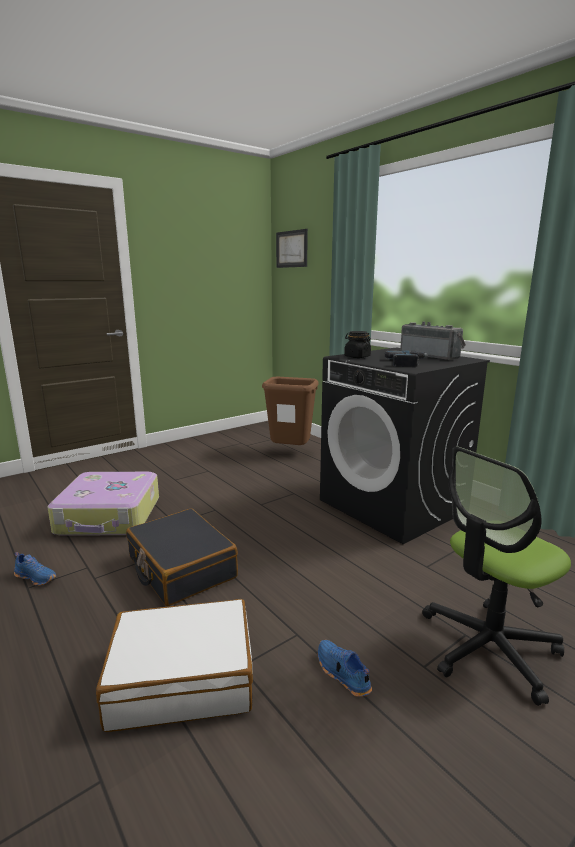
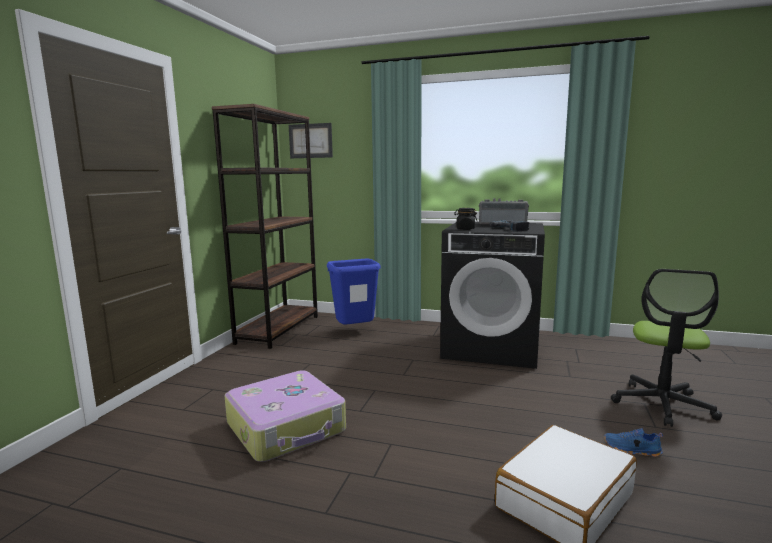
camera: 35 degrees left, 5 degrees down
blue shoe [14,552,56,586] -> none
black suitcase [126,509,238,606] -> none
brown trash can [262,377,318,445] -> blue trash can [327,259,381,325]
none -> brown bookcase [212,104,318,349]

